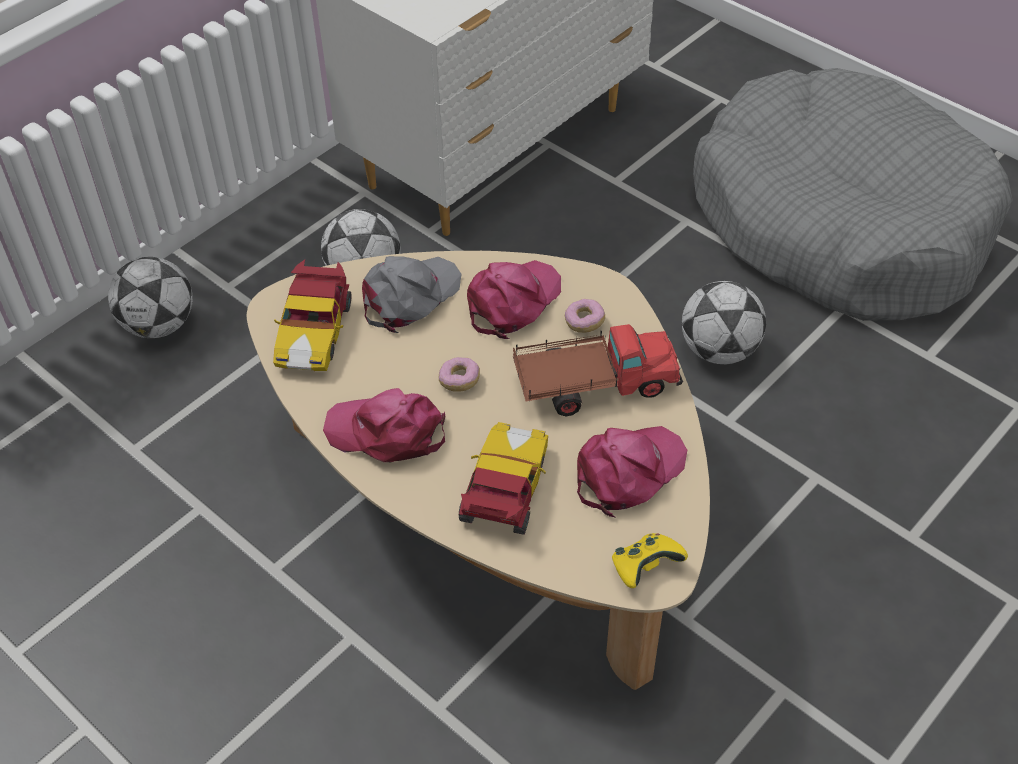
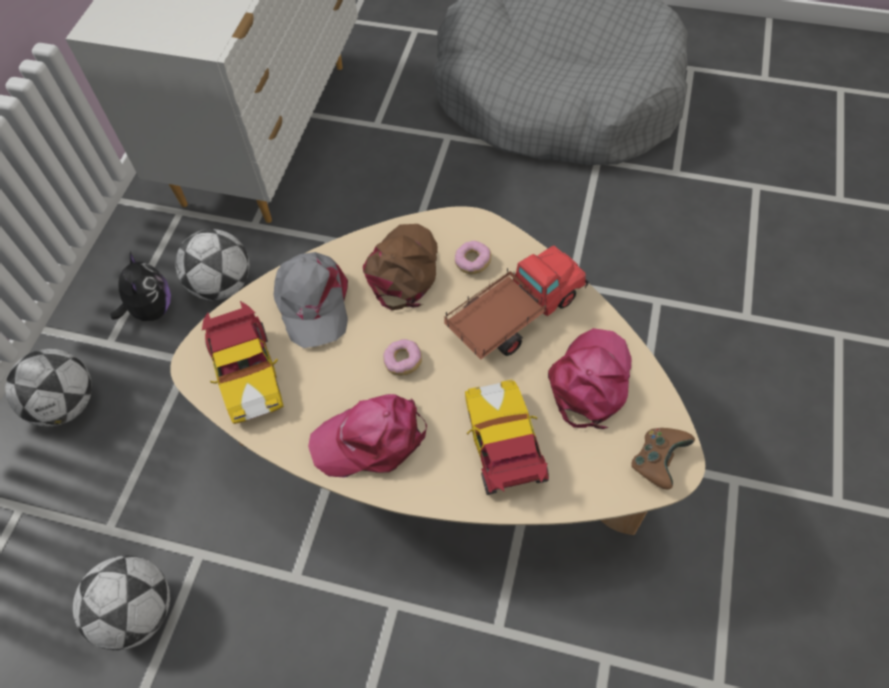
camera: 25 degrees left, 10 degrees up
grey cap [362,256,461,333] -> grey cap turned 150 degrees clockwise [274,252,348,348]
pink cap [467,260,561,339] -> brown cap [363,224,438,310]
yellow game controller [612,533,688,588] -> brown game controller [631,428,695,490]
football [682,281,766,364] -> football moved to [73,556,170,650]
none -> plush toy [110,251,171,321]

